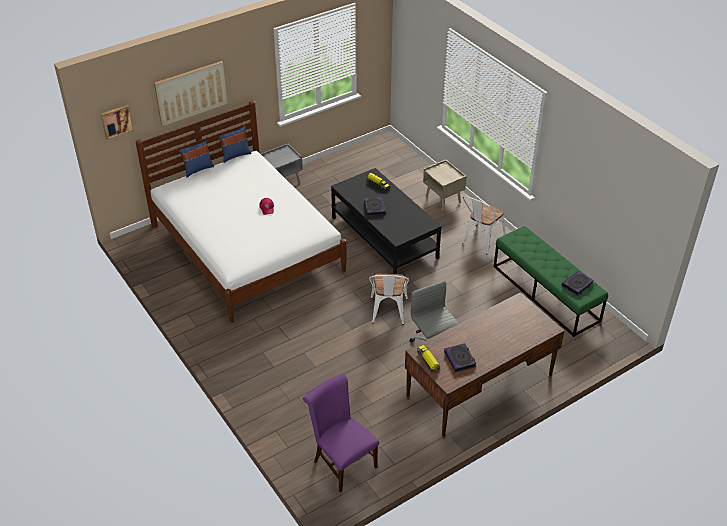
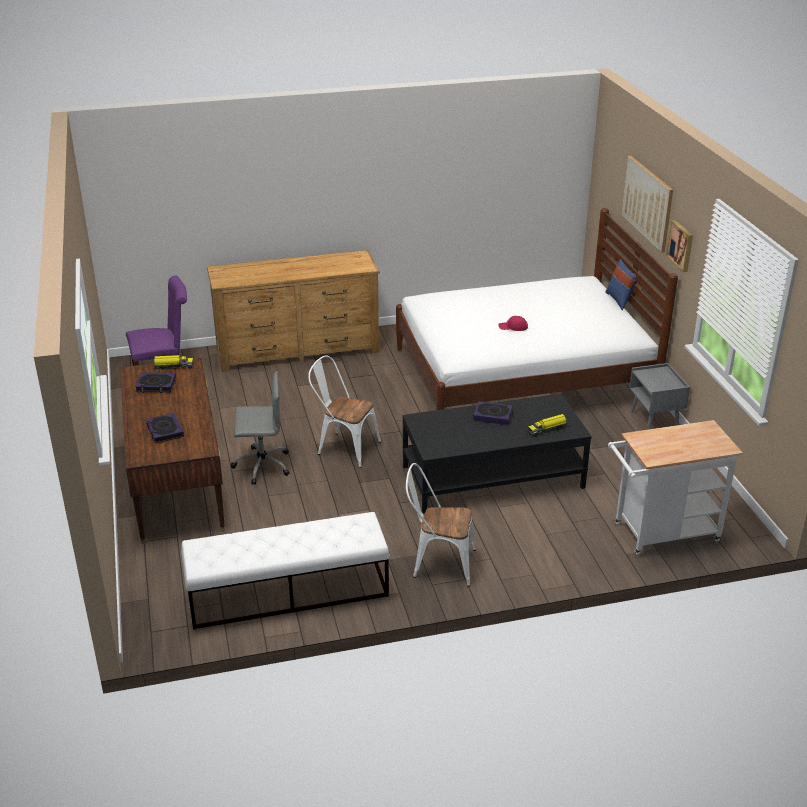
camera: 110 degrees right, 10 degrees down
picture [101,105,134,140] -> picture moved to [666,220,693,272]
blue pillow [219,126,252,163] -> none
beige nightstand [423,159,467,211] -> none
white chair [462,196,506,255] -> white chair turned 45 degrees counterclockwise [406,463,476,587]
green bench [494,226,608,337] -> white bench [181,512,390,630]
book [562,271,594,296] -> book moved to [146,413,184,444]
none -> brown dresser [207,250,380,372]
none -> white cart [608,420,743,555]

